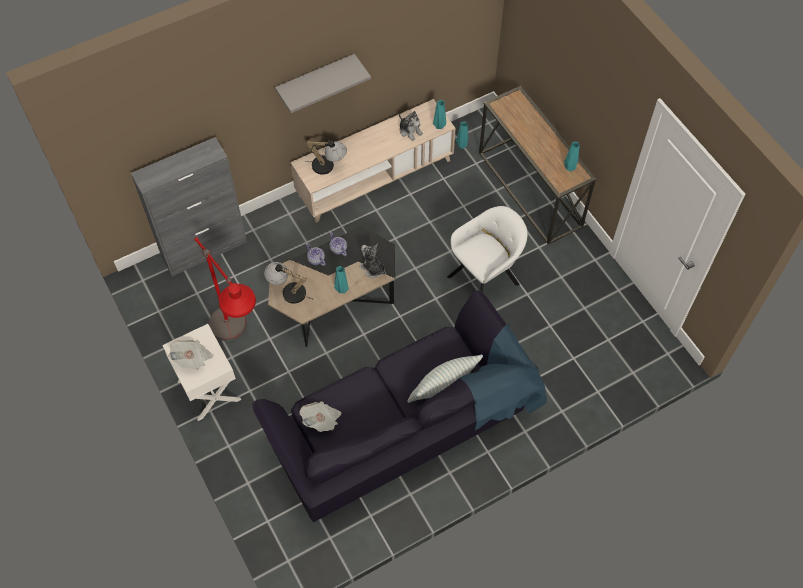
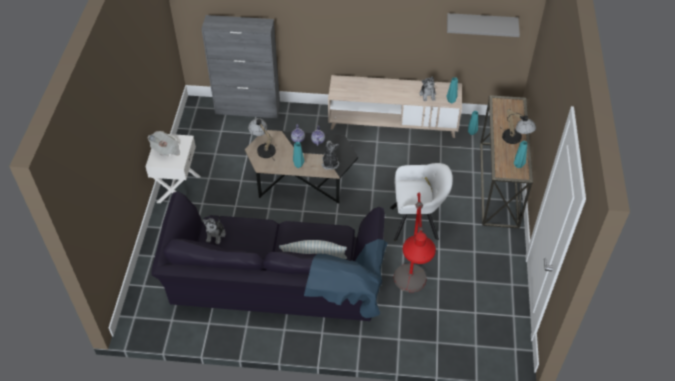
camera: 35 degrees right, 10 degrees down
red floor lamp [194,237,256,341] -> red floor lamp moved to [393,193,436,292]
grey shelf [275,54,371,113] -> grey shelf moved to [447,13,520,37]
newspaper [300,401,342,432] -> plush toy [202,216,226,244]
table lamp [306,140,347,175] -> table lamp moved to [502,109,536,144]

